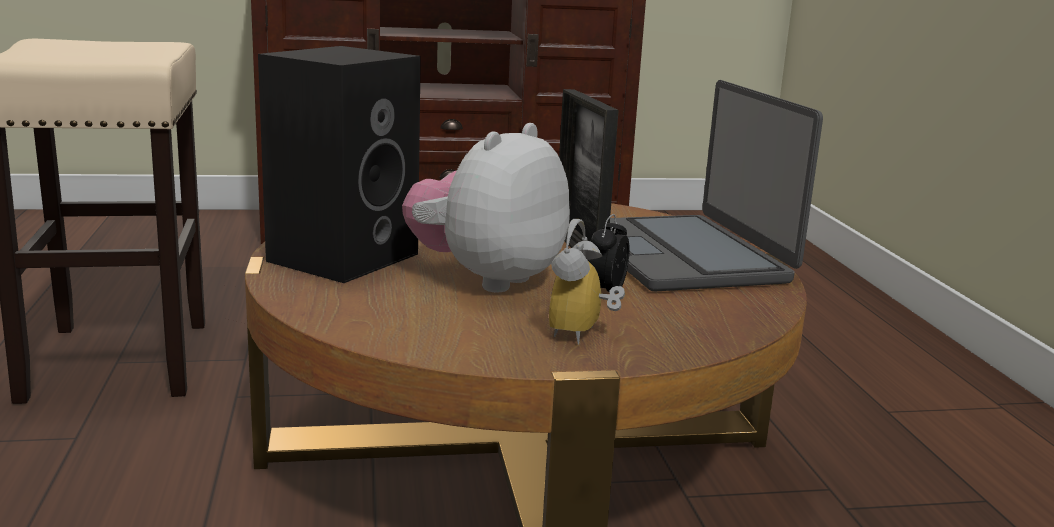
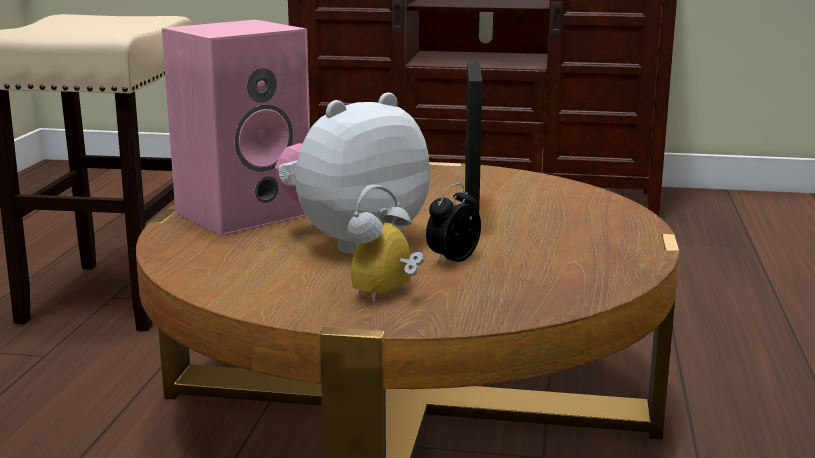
camera: 20 degrees right, 0 degrees up
black speaker [258,46,421,283] -> pink speaker [162,20,310,236]
laptop [610,80,823,292] -> none

